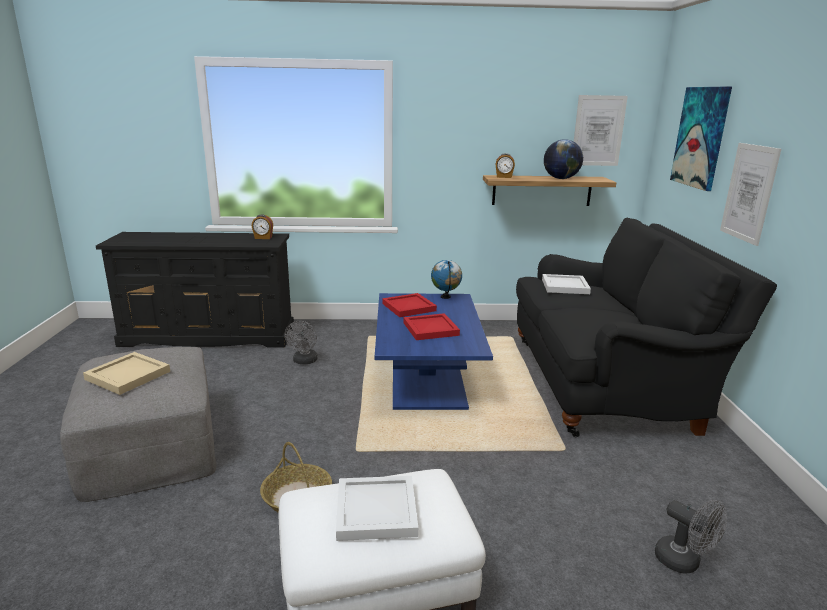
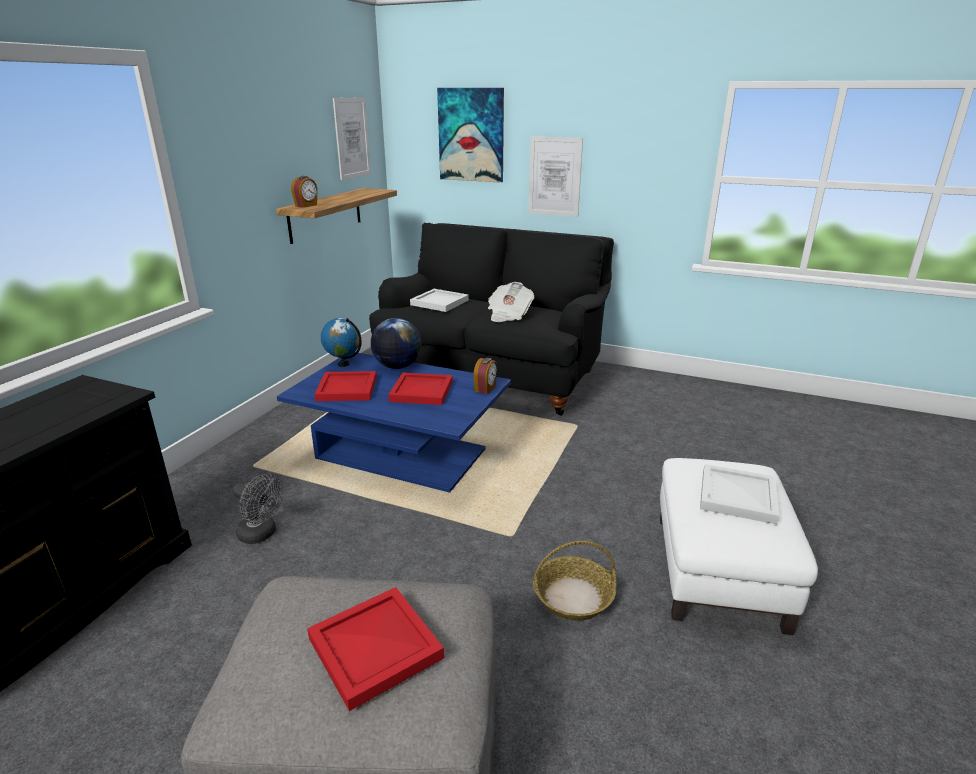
camera: 65 degrees left, 5 degrees up
beige tray [83,352,170,395] -> red tray [307,587,444,711]
alarm clock [252,214,273,239] -> alarm clock moved to [473,358,498,394]
globe [544,139,583,179] -> globe moved to [371,318,422,369]
grey fan [655,500,727,574] -> none
none -> newspaper [488,282,534,322]

